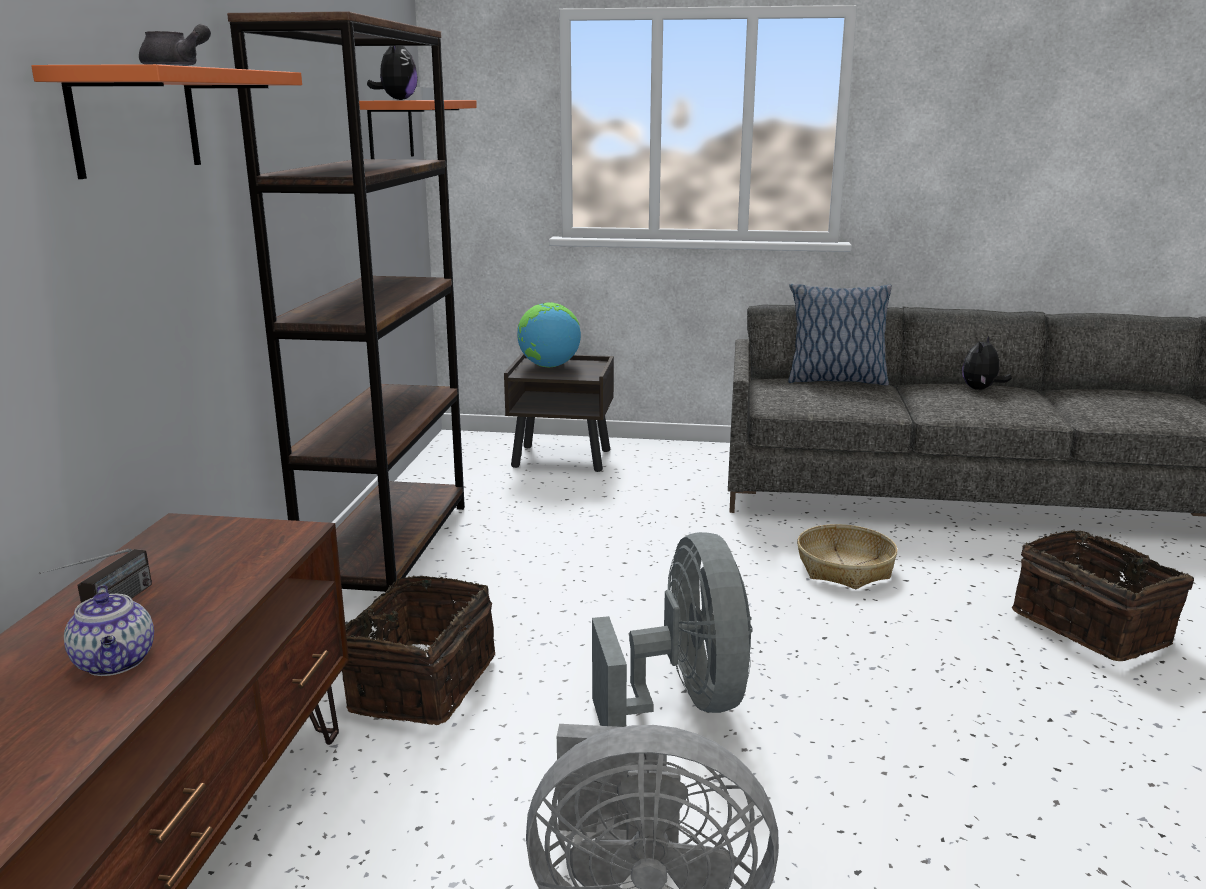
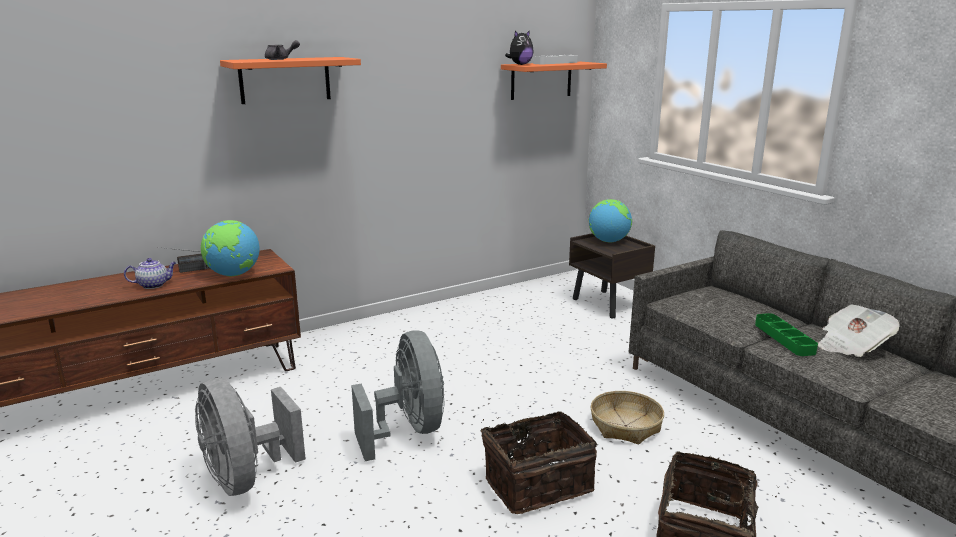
camera: 50 degrees right, 0 degrees up
teapot [64,585,154,676] -> teapot turned 135 degrees counterclockwise [124,258,177,289]
brown bookcase [227,11,465,592] -> none
basket [342,576,495,725] -> basket moved to [481,411,597,514]
grey fan [592,532,753,727] -> grey fan turned 60 degrees counterclockwise [351,331,445,461]
pillow [788,284,892,385] -> none
plush toy [962,336,1012,390] -> newspaper [818,304,899,357]
none -> globe [201,220,260,276]
none -> green tray [755,313,818,356]

